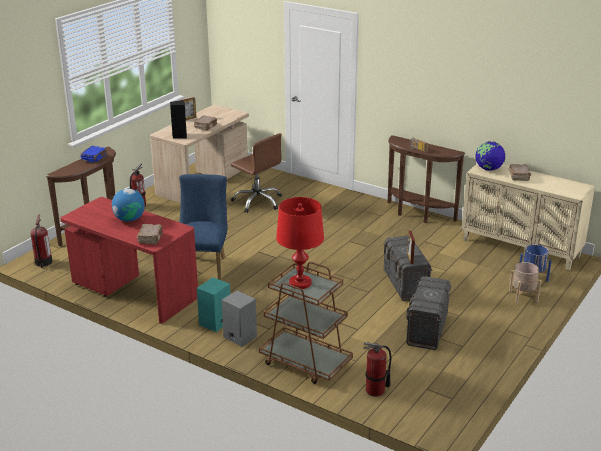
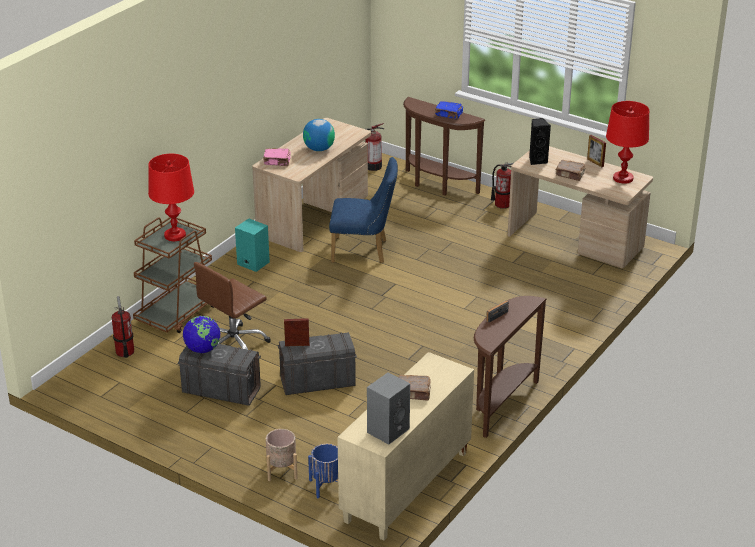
camera: 90 degrees right, 5 degrees up
red desk [60,197,198,324] -> beige desk [252,118,371,252]
brown book [137,224,163,244] -> pink book [263,148,291,166]
grey speaker [222,290,257,347] -> grey speaker moved to [367,372,410,444]
brown office chair [231,133,282,213] -> brown office chair moved to [194,262,271,350]
globe [475,141,505,171] -> globe moved to [183,316,220,353]
none -> red table lamp [606,101,649,184]

